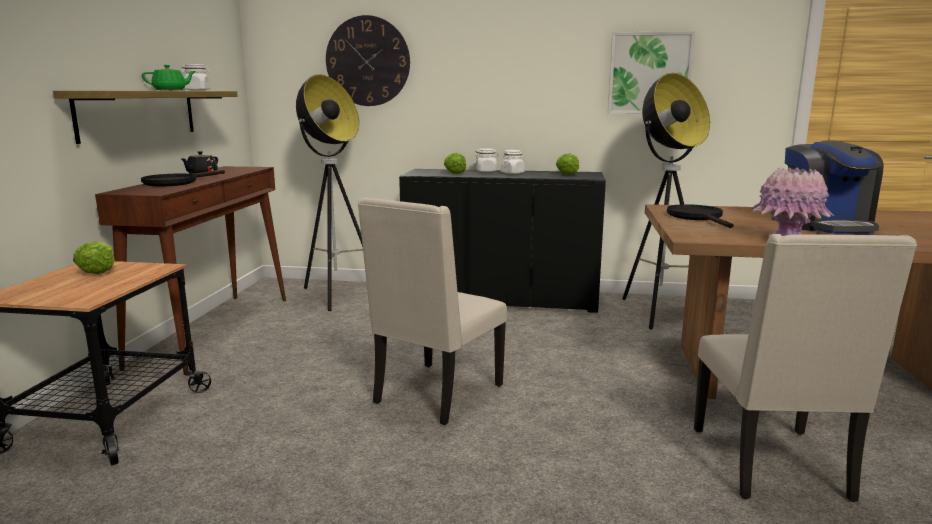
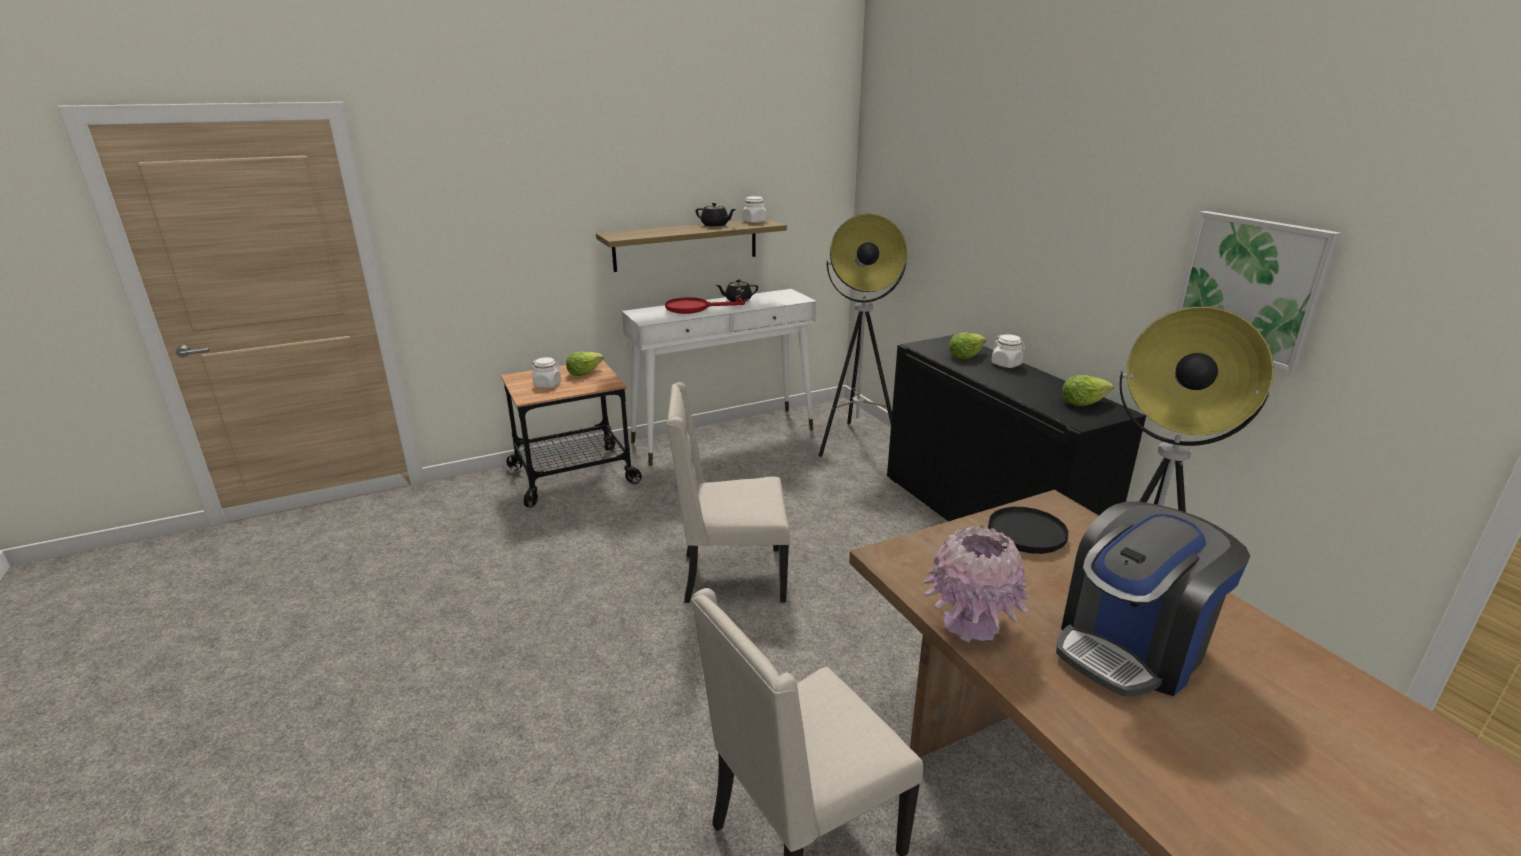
camera: 55 degrees right, 10 degrees up
brown console table [95,166,286,375] -> white console table [622,289,817,466]
black frying pan [141,170,225,186] -> red frying pan [665,297,745,314]
green teapot [142,65,195,91] -> black teapot [696,203,736,227]
wall clock [326,15,410,106] -> none
white jar [501,150,525,174] -> white jar moved to [532,357,561,388]

